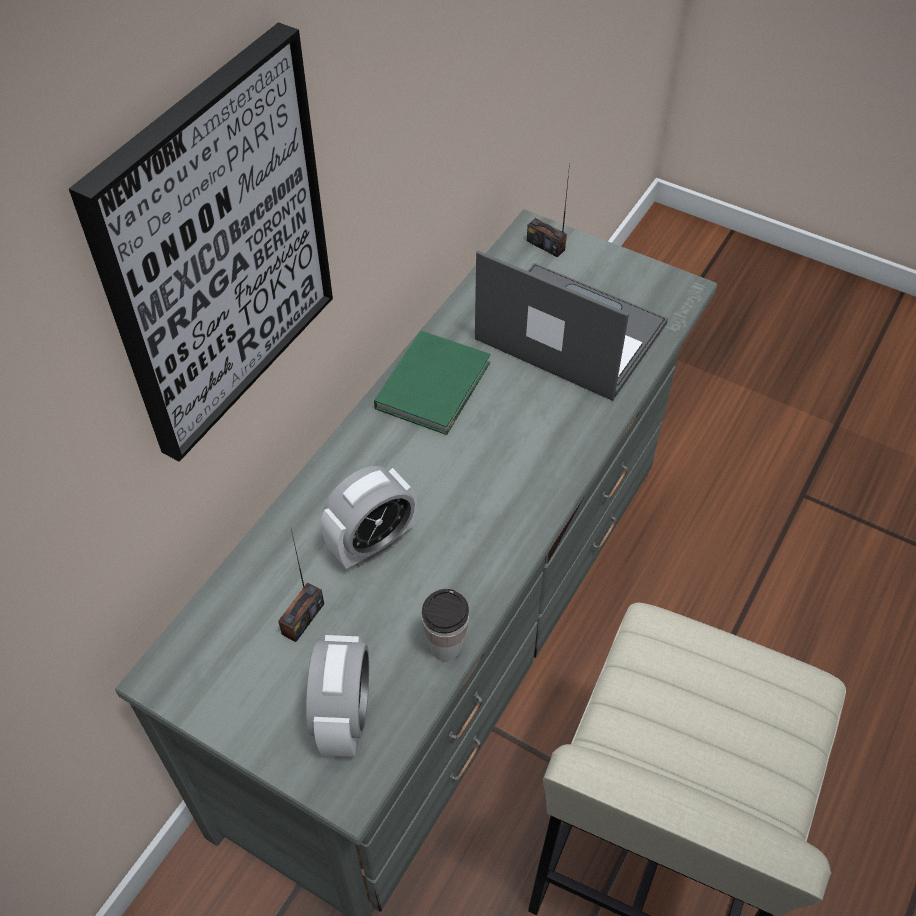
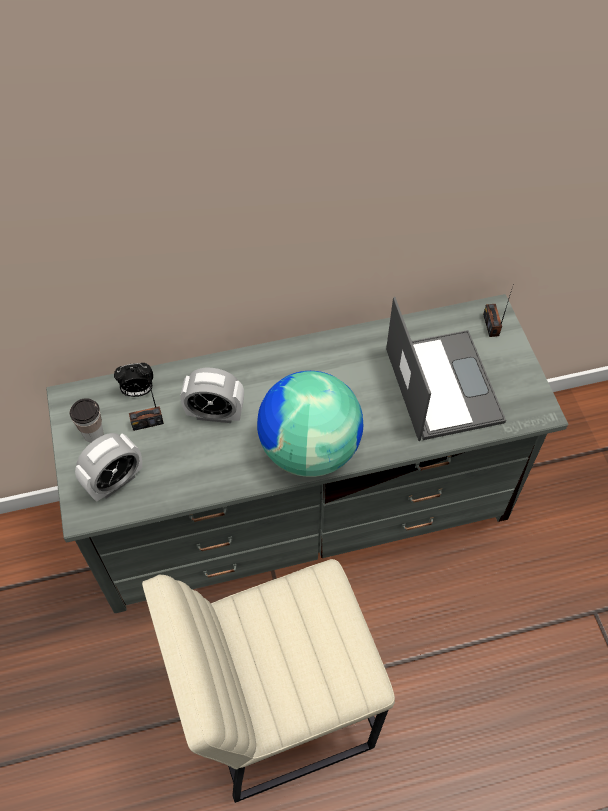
camera: 45 degrees right, 5 degrees up
picture [69,22,333,462] -> none
green book [374,331,490,435] -> none
cup [422,589,469,661] -> cup moved to [70,399,103,443]
none -> alarm clock [114,363,153,397]
none -> globe [257,371,363,477]

